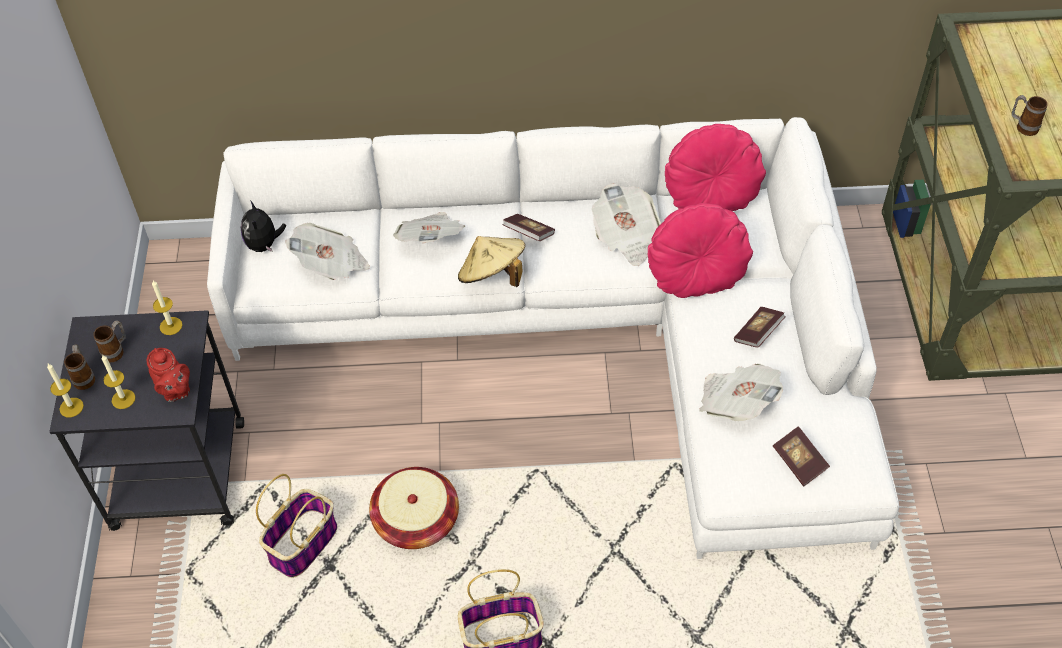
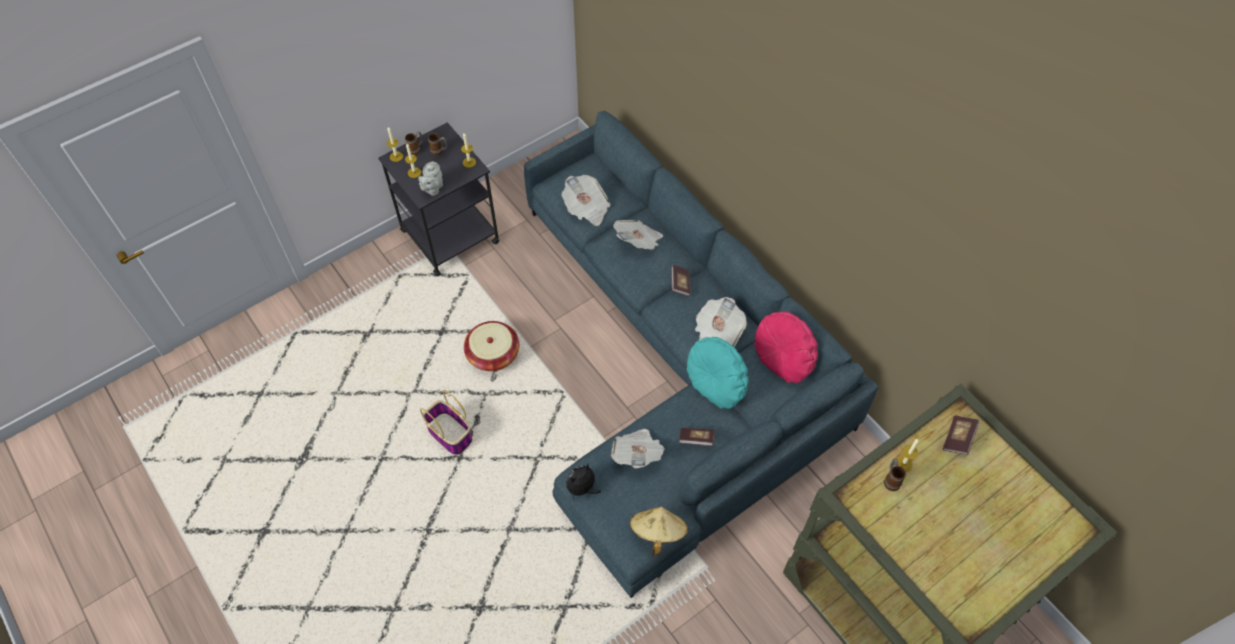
camera: 55 degrees right, 5 degrees up
red teapot [147,348,190,402] -> grey teapot [418,161,443,196]
white sofa [207,117,899,559] -> blue sofa [524,111,879,598]
plush toy [241,200,286,252] -> plush toy moved to [566,464,601,500]
basket [256,474,337,578] -> none
beige hat [458,236,525,287] -> beige hat moved to [630,506,688,556]
pink pillow [648,203,753,298] -> turquoise pillow [687,337,749,409]
book [773,426,830,486] -> book moved to [943,416,979,455]
none -> candle [896,439,919,472]

